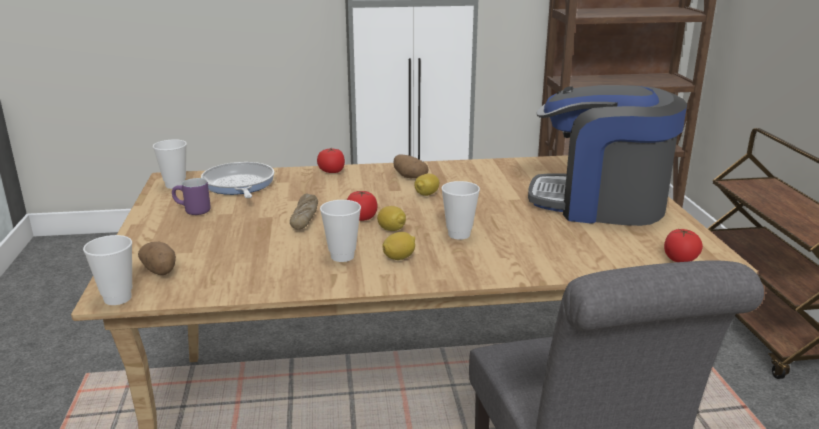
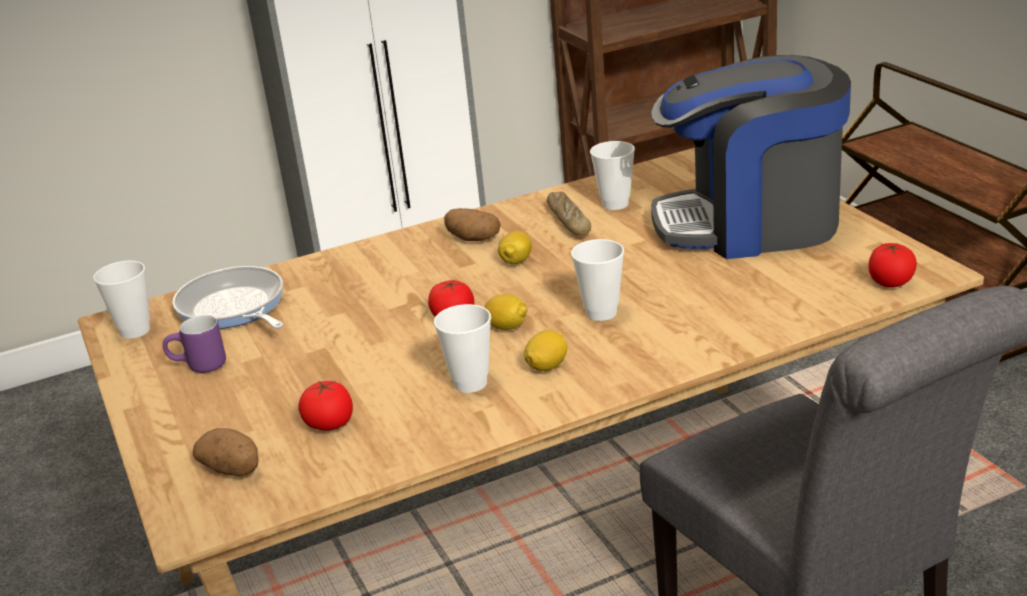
camera: 15 degrees left, 5 degrees up
cup [83,235,132,305] -> cup moved to [590,141,635,210]
bread [290,194,318,230] -> bread moved to [547,192,591,236]
tomato [317,148,345,173] -> tomato moved to [299,381,353,431]

